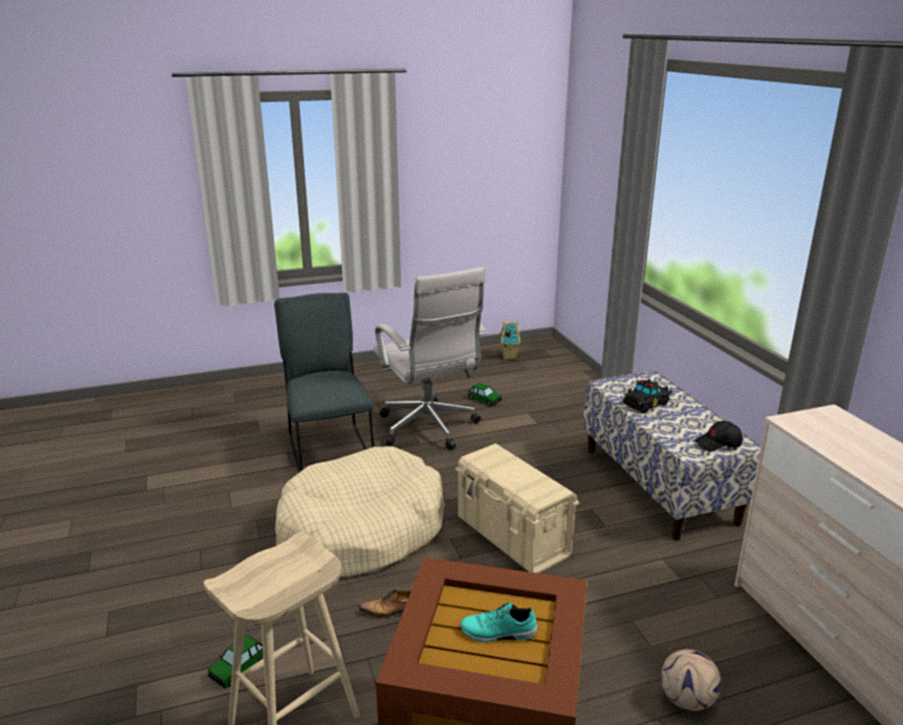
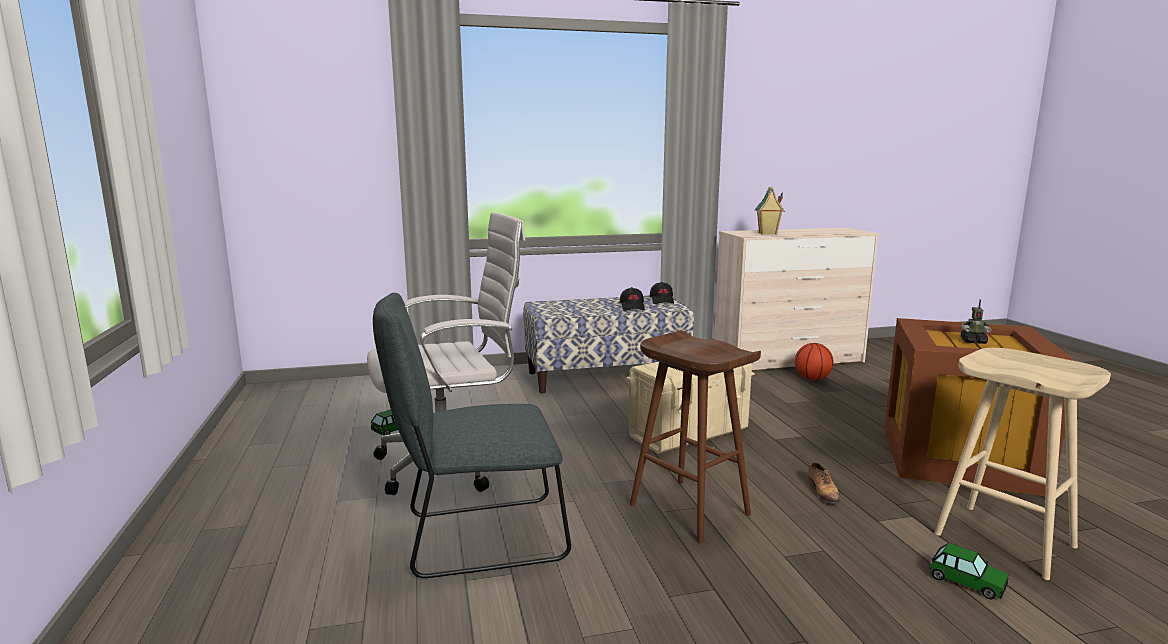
camera: 85 degrees left, 10 degrees down
beige dog bed [275,446,445,577] -> brown stool [630,331,761,543]
turquoise shoe [460,602,538,642] -> toy robot [961,299,991,344]
toy house [500,322,521,360] -> toy house moved to [755,187,785,235]
black toy car [623,379,672,413] -> none
football [661,649,721,711] -> none
none -> black cap [620,287,645,311]
none -> basketball [795,343,834,380]

